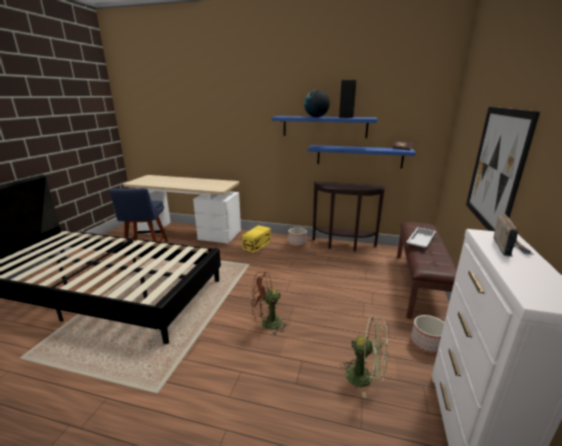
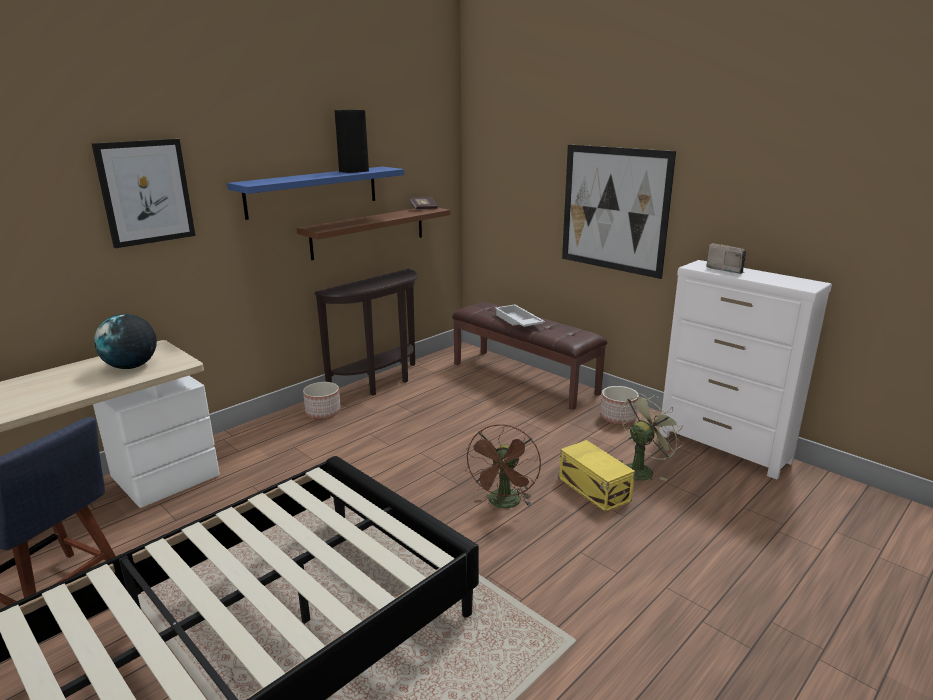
camera: 60 degrees left, 0 degrees up
yellow storage box [242,225,271,253] -> yellow storage box moved to [559,440,635,513]
globe [304,90,330,117] -> globe moved to [94,314,157,369]
blue shelf [308,145,416,169] -> brown shelf [297,208,450,260]
none -> picture [91,139,195,248]

